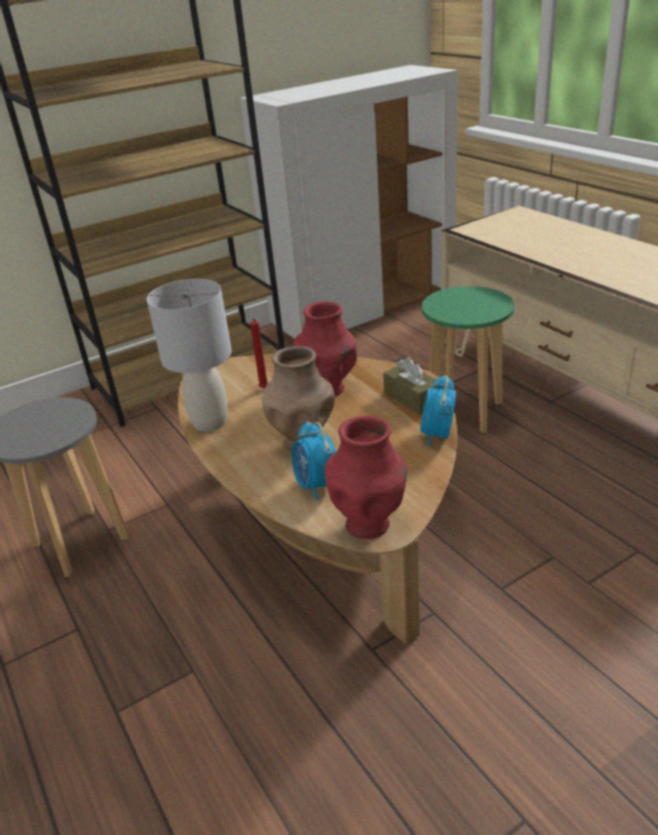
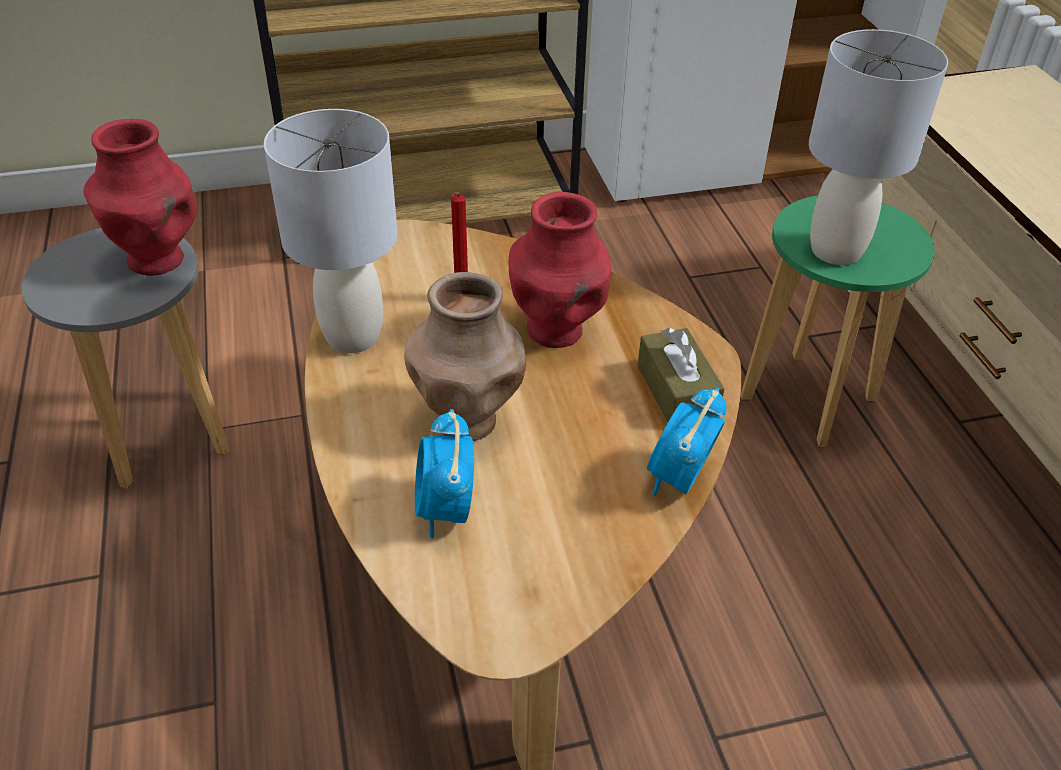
camera: 15 degrees right, 10 degrees up
red vase [325,415,407,539] -> red vase moved to [83,119,196,276]
none -> grey table lamp [809,29,948,265]

